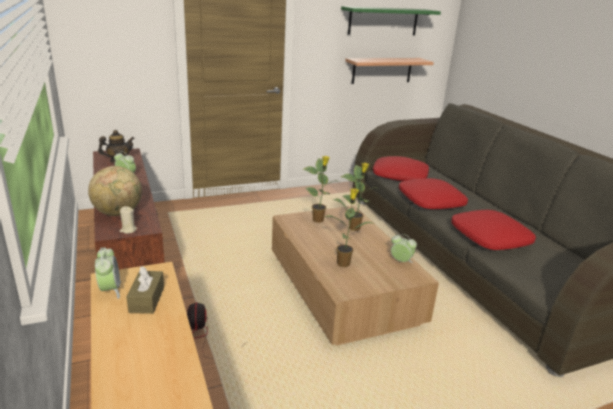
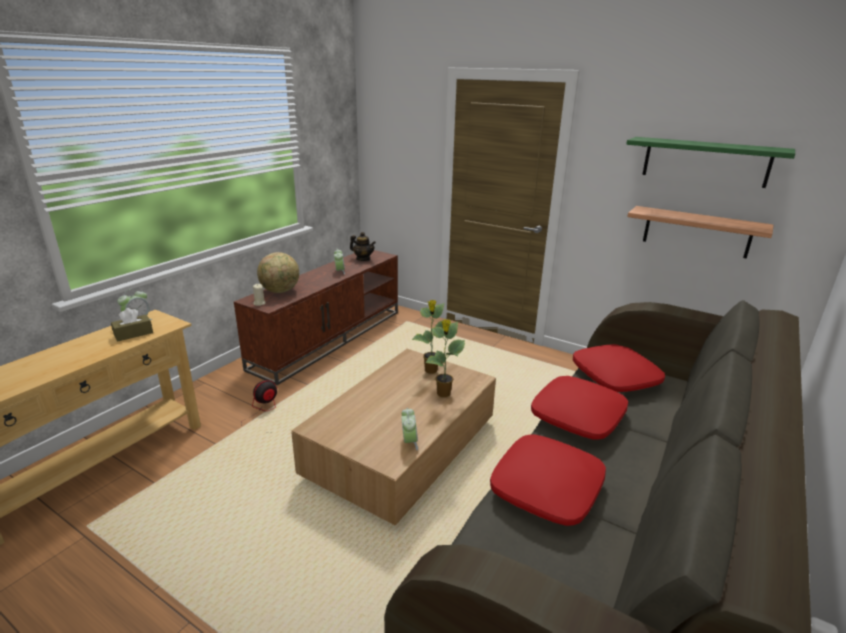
camera: 55 degrees right, 0 degrees up
potted plant [325,188,375,267] -> none

